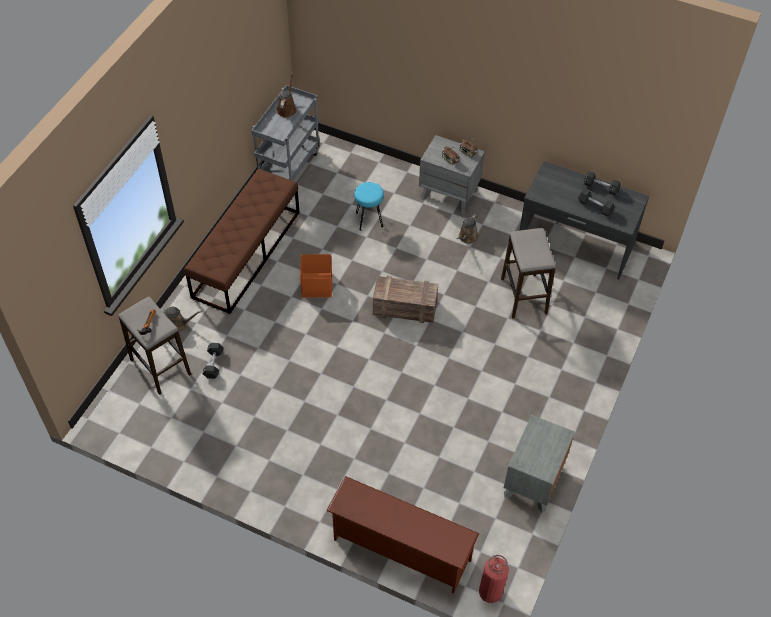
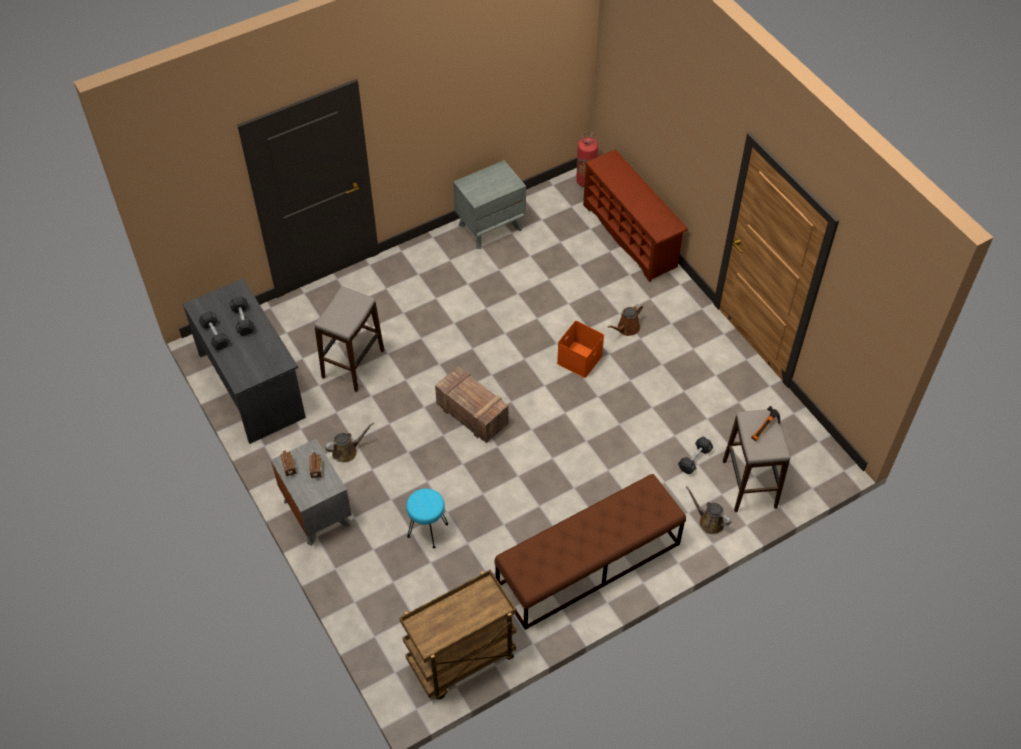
camera: 145 degrees left, 0 degrees up
grey cart [251,85,320,181] -> brown cart [400,570,516,700]
brown watering can [277,73,296,117] -> brown watering can moved to [607,304,643,336]
orange storage box [300,254,332,297] -> orange storage box moved to [557,321,604,378]

